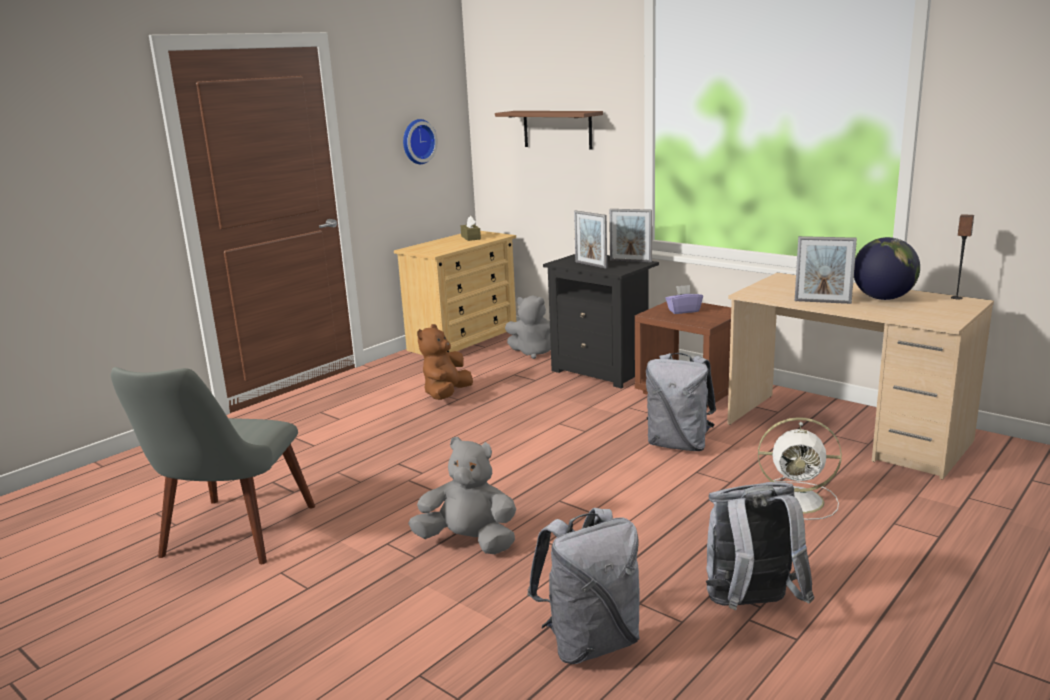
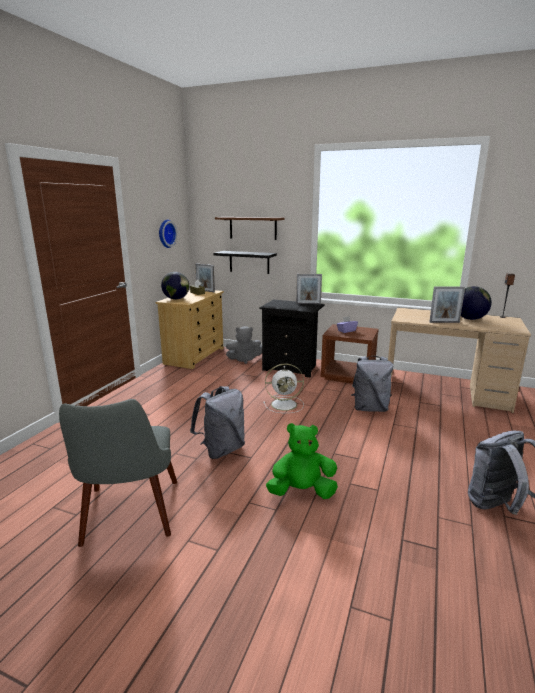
camera: 20 degrees left, 0 degrees up
grey plush toy [408,437,516,554] -> green plush toy [266,423,338,499]
brown plush toy [417,324,473,400] -> none
grey backpack [527,508,640,664] -> grey backpack moved to [190,386,245,459]
picture frame [574,211,607,268] -> picture frame moved to [195,264,215,292]
white fan [758,417,842,520] -> white fan moved to [263,364,304,413]
none -> globe [161,272,189,300]
none -> black shelf [213,251,277,274]

